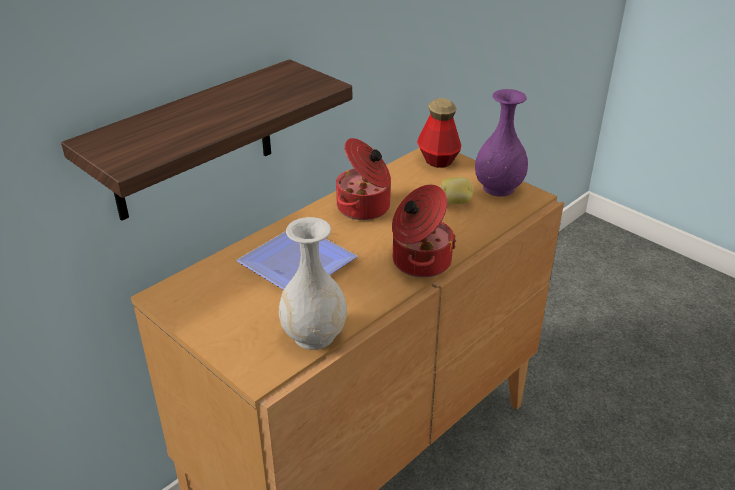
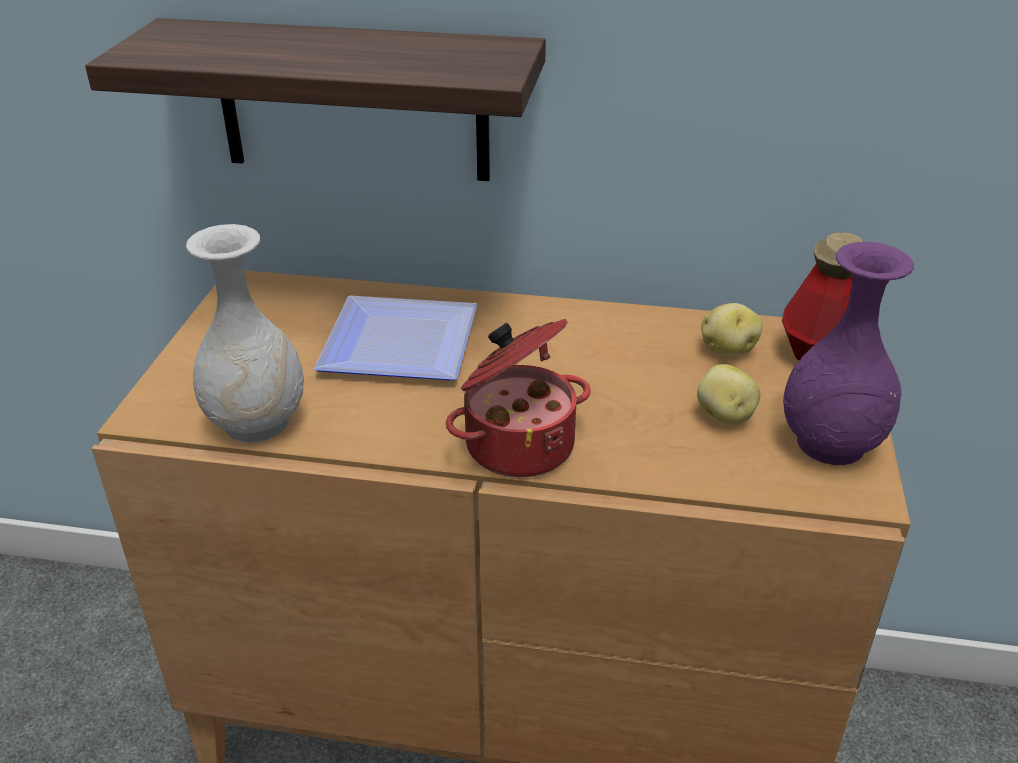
camera: 55 degrees right, 0 degrees up
cooking pot [336,138,391,220] -> none
none -> potato [701,303,762,355]

